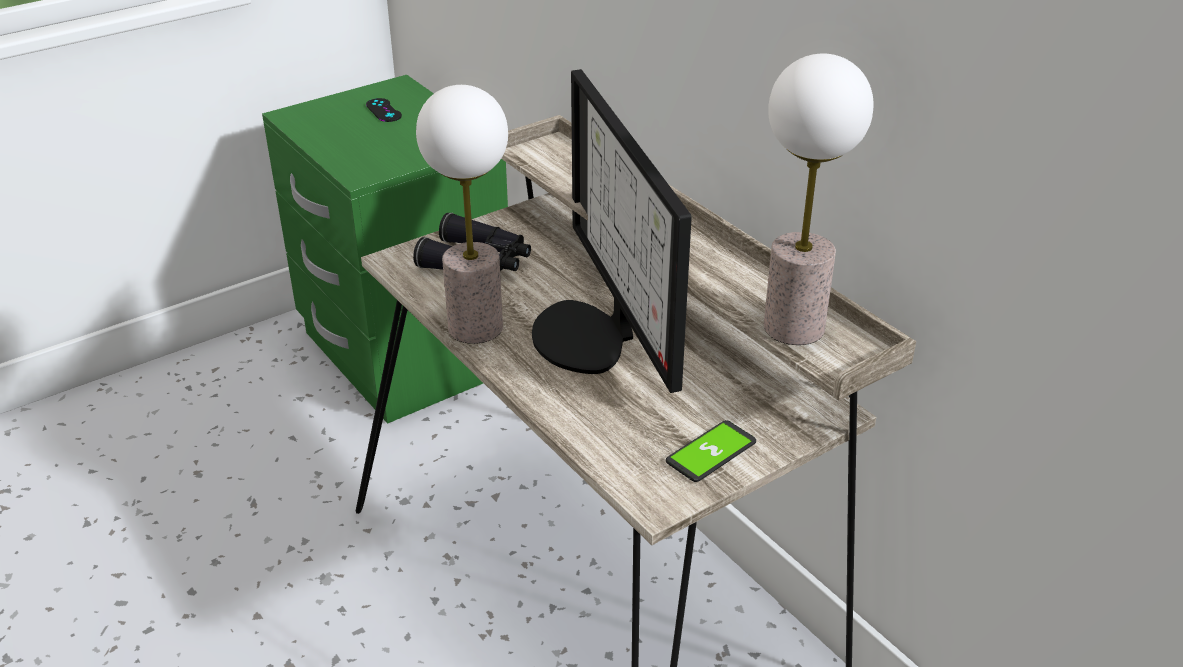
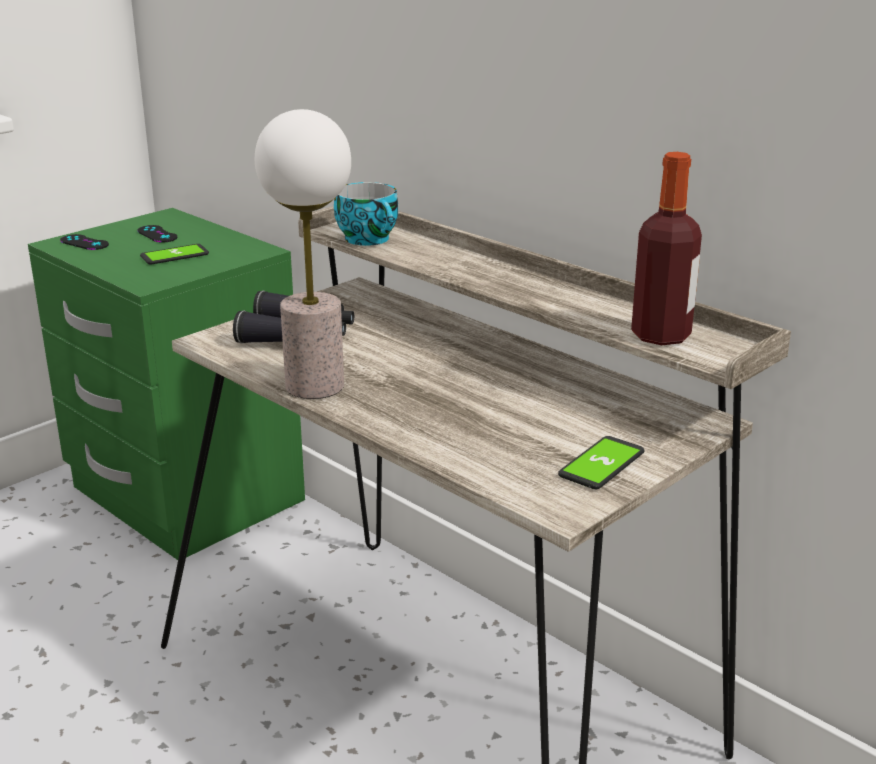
camera: 10 degrees left, 10 degrees down
monitor [532,69,692,393] -> none
table lamp [764,53,873,345] -> bottle [631,152,702,345]
none -> black game controller [60,234,109,250]
none -> phone [140,244,209,265]
none -> cup [334,182,398,246]

